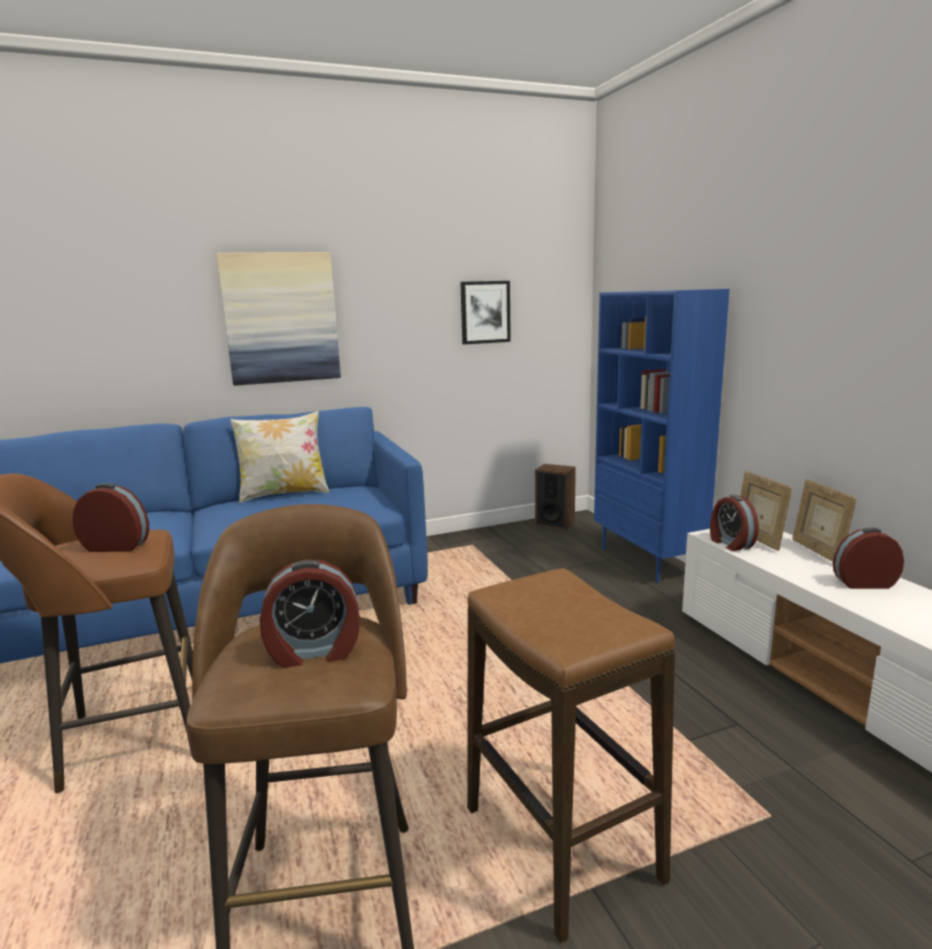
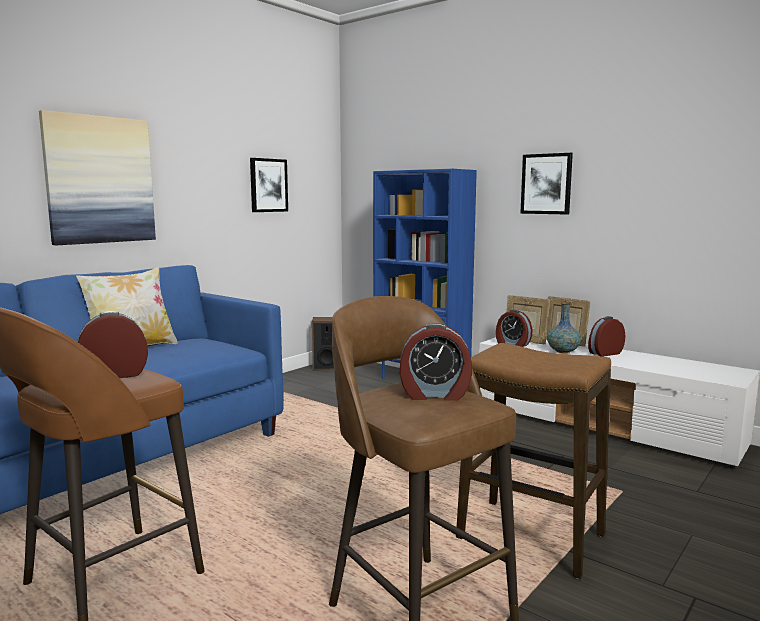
camera: 30 degrees left, 5 degrees down
alarm clock [260,559,360,668] -> alarm clock turned 45 degrees clockwise [400,323,472,401]
none -> picture [520,153,573,215]
none -> vase [547,302,581,353]

